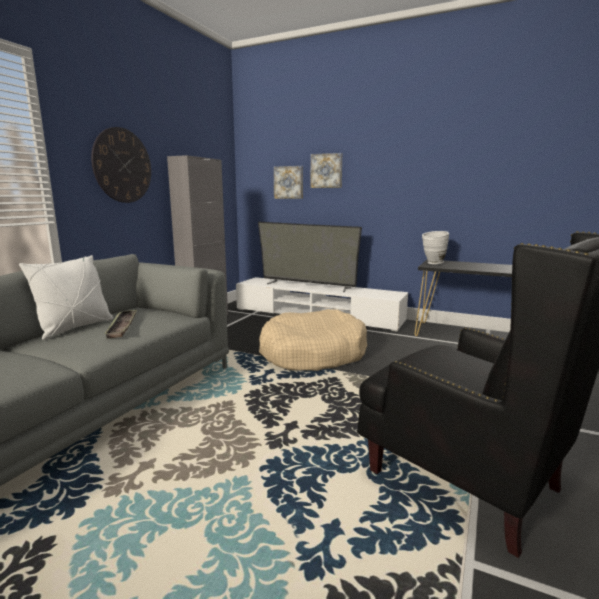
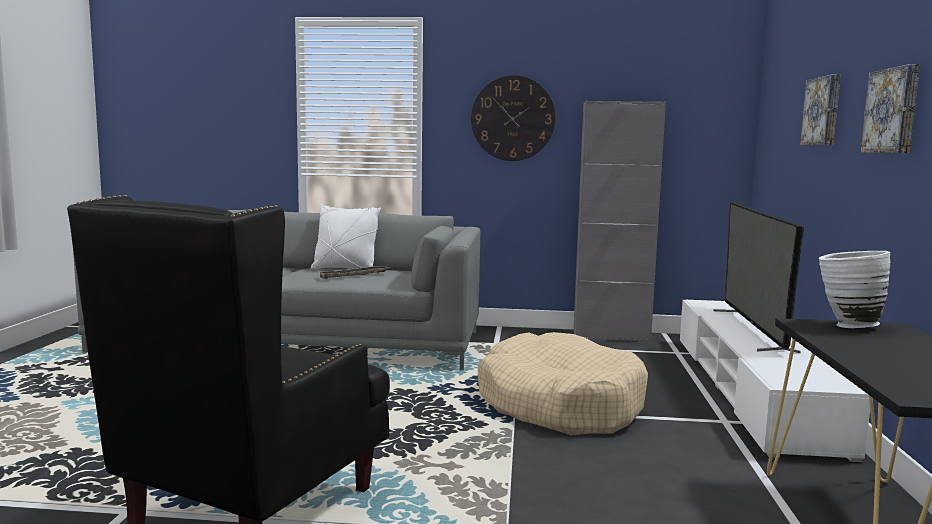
camera: 70 degrees right, 5 degrees down
picture [274,166,303,199] -> picture moved to [860,64,920,153]

